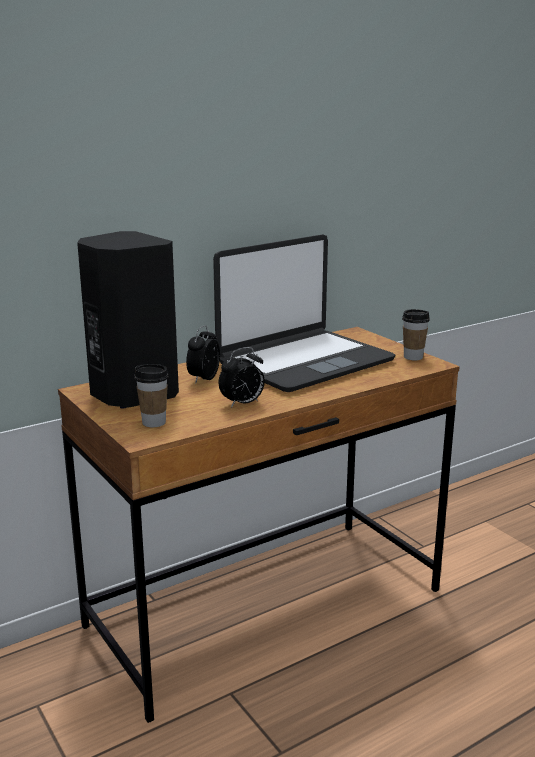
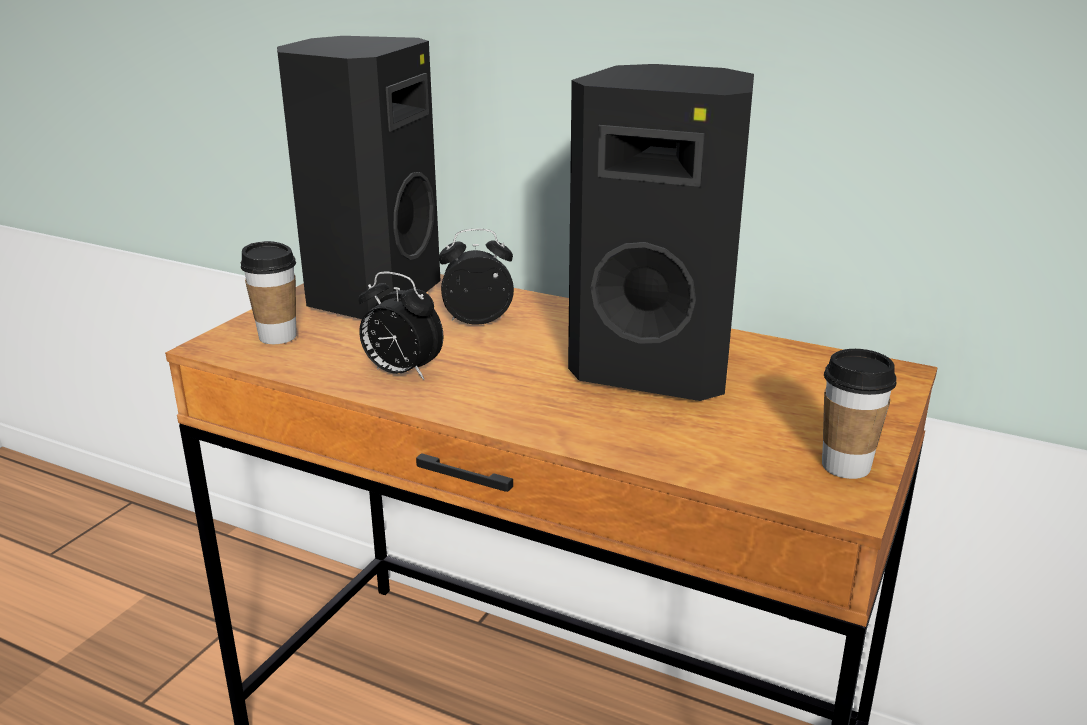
camera: 60 degrees right, 5 degrees up
laptop [213,234,395,392] -> black speaker [568,64,754,401]

